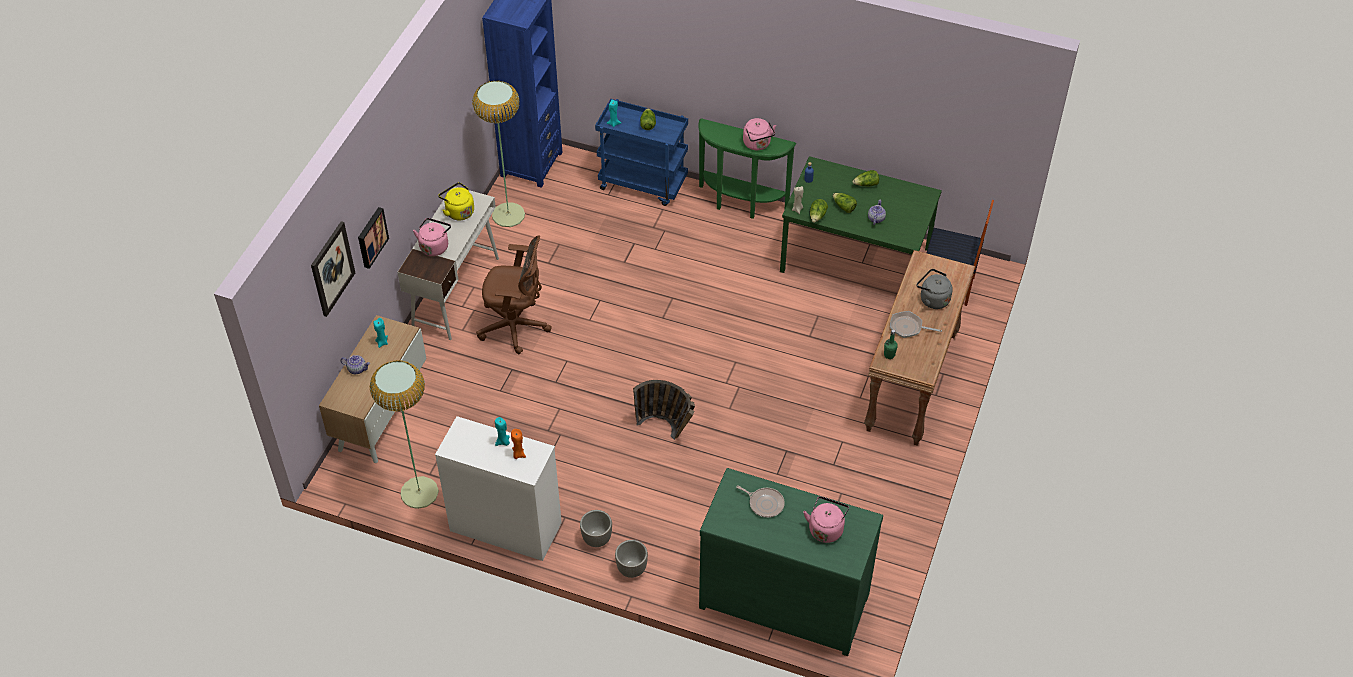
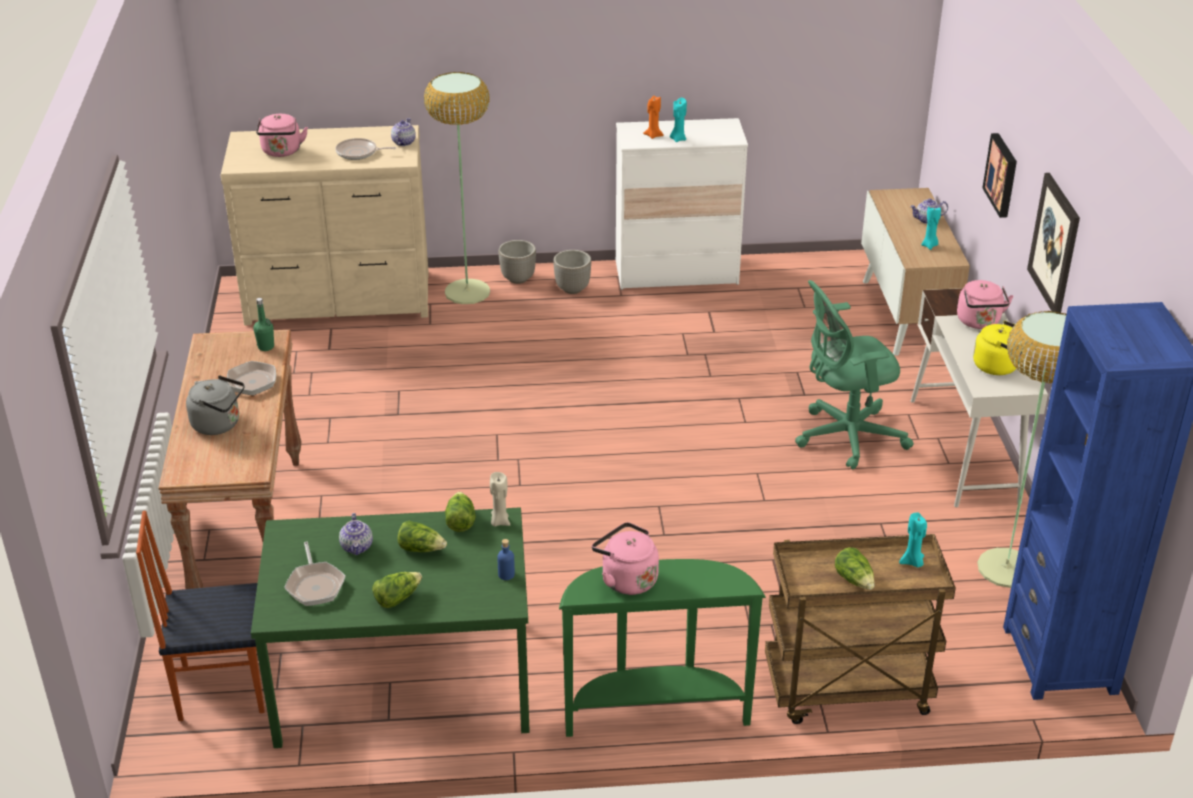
camera: 155 degrees right, 15 degrees down
picture [311,221,355,317] -> picture moved to [1027,173,1080,314]
floor lamp [370,360,439,509] -> floor lamp moved to [424,72,490,304]
brown office chair [476,235,552,354] -> green office chair [795,280,914,470]
blue cart [595,99,688,206] -> brown cart [765,534,956,724]
basket [633,380,695,440] -> none
green dresser [699,468,883,656] -> beige dresser [220,125,429,325]
none -> frying pan [284,542,346,606]
none -> teapot [391,118,416,146]

